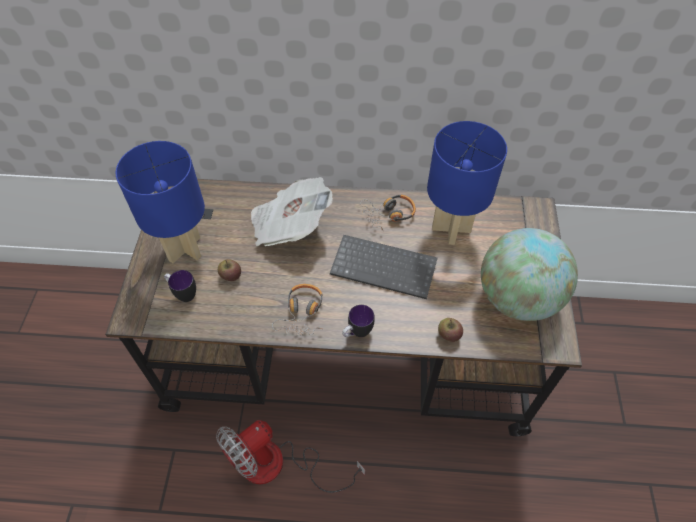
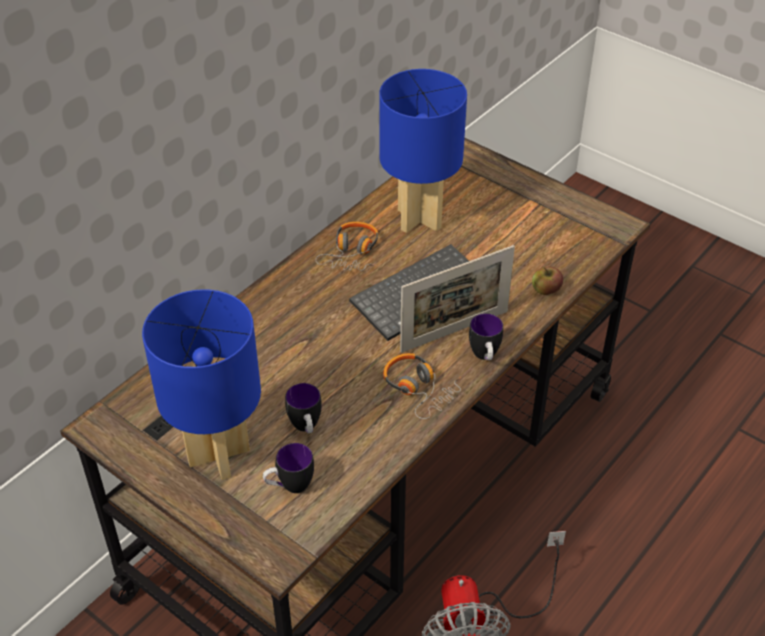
camera: 55 degrees left, 10 degrees down
apple [218,259,241,281] -> mug [285,383,322,433]
newspaper [251,177,333,246] -> none
globe [481,228,578,321] -> none
none -> picture frame [400,245,515,353]

